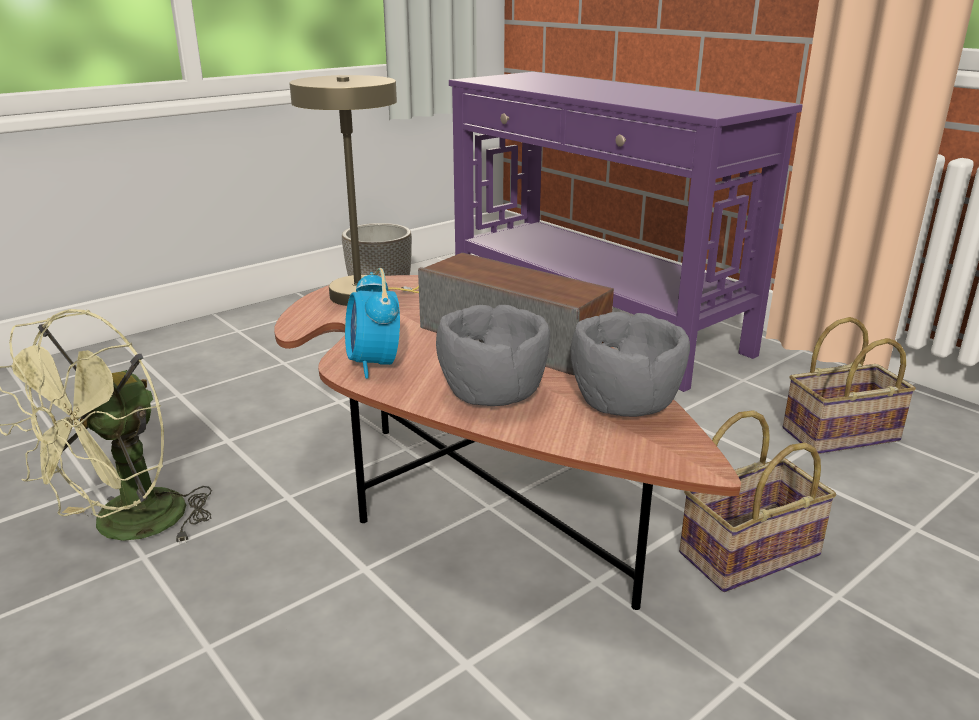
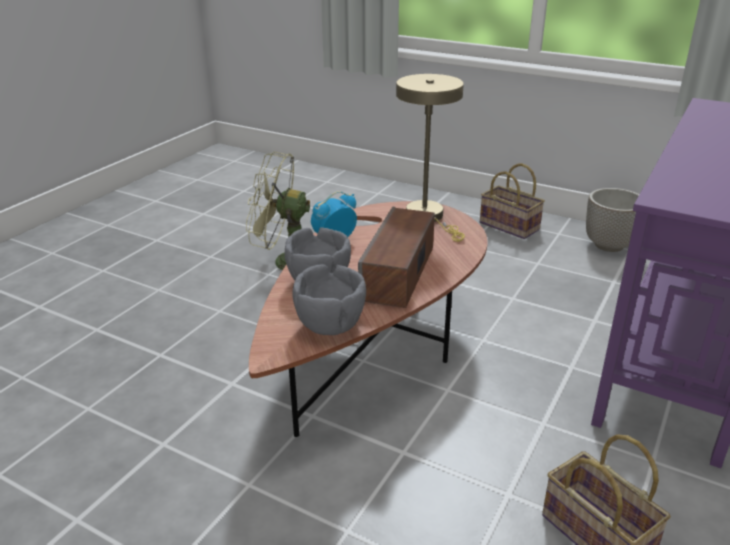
camera: 70 degrees right, 5 degrees up
basket [679,410,836,592] -> basket moved to [480,163,545,239]

